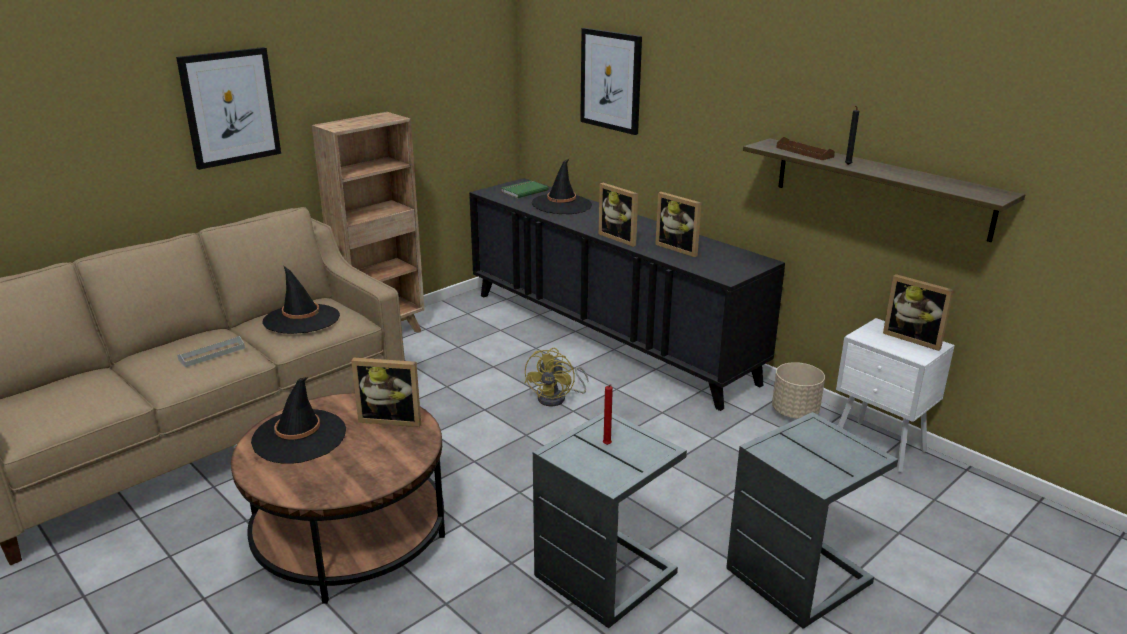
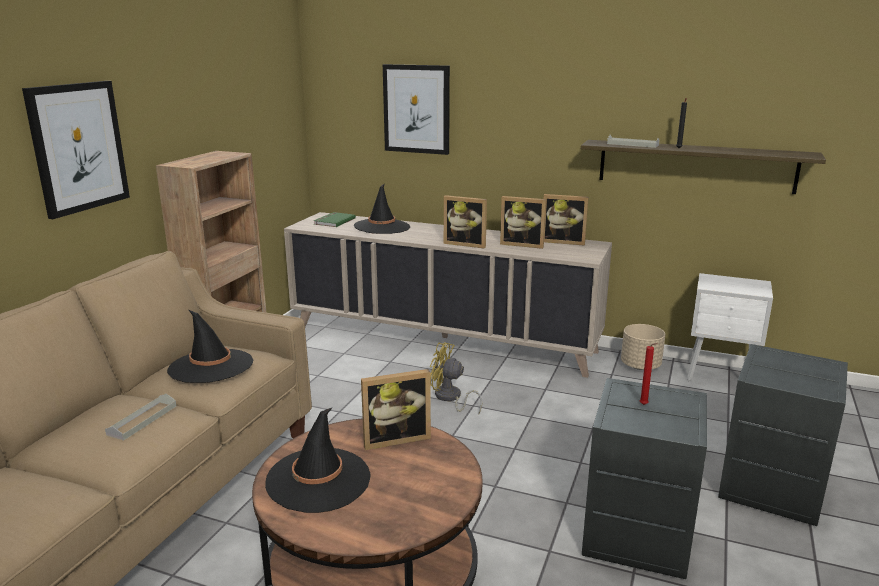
camera: 25 degrees left, 5 degrees down
black cabinet [469,178,785,411] -> beige cabinet [284,212,612,378]
yellow fan [525,348,588,406] -> yellow fan turned 120 degrees clockwise [430,343,482,414]
brown tray [776,137,835,160] -> grey tray [607,135,660,148]
picture frame [883,274,954,351] -> picture frame moved to [544,194,589,246]

